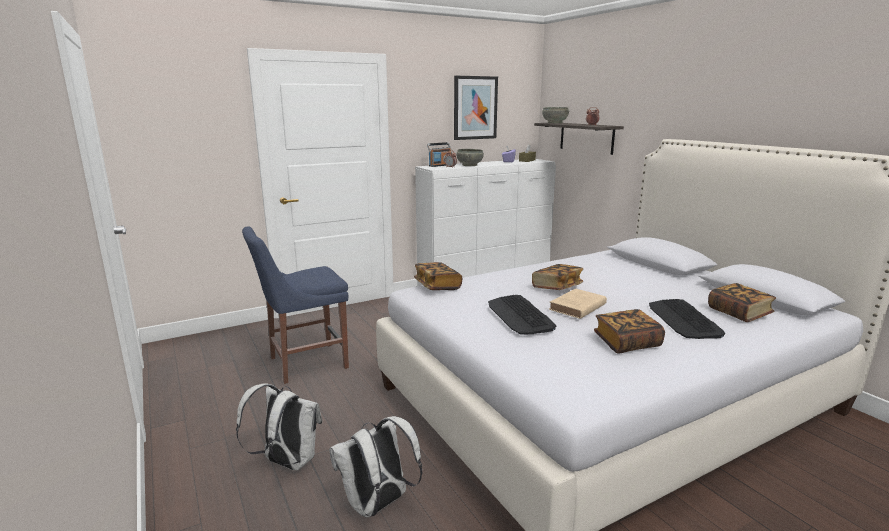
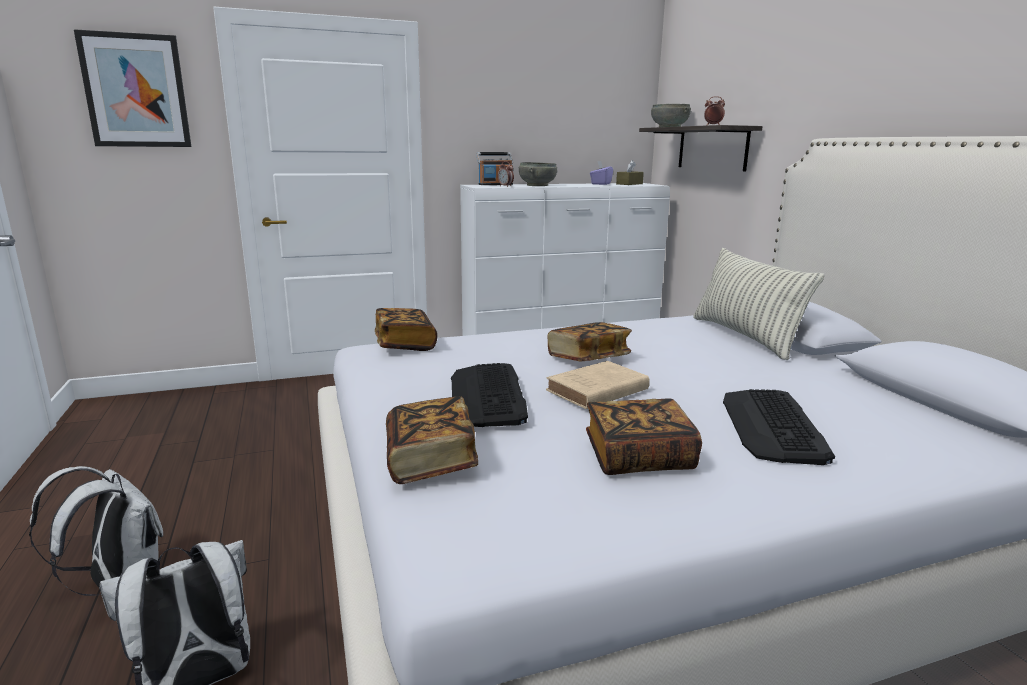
camera: 10 degrees right, 0 degrees up
blue chair [242,226,349,384] -> none
picture [454,76,498,140] -> picture moved to [74,29,192,147]
book [708,283,776,322] -> book moved to [386,397,478,484]
none -> pillow [693,248,824,360]

